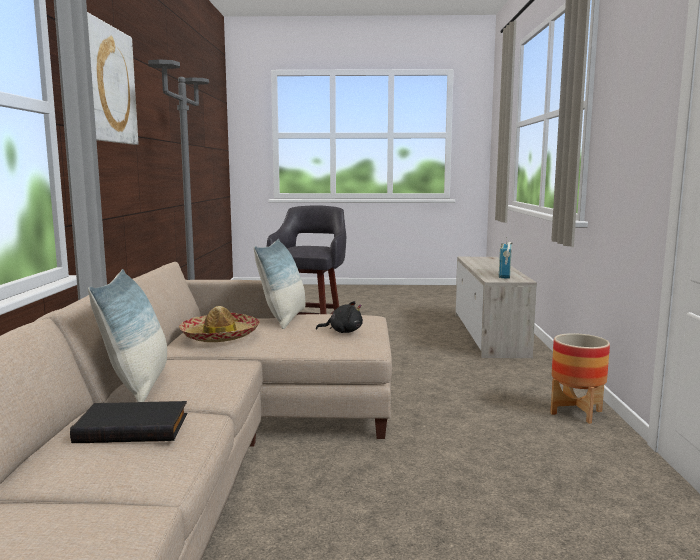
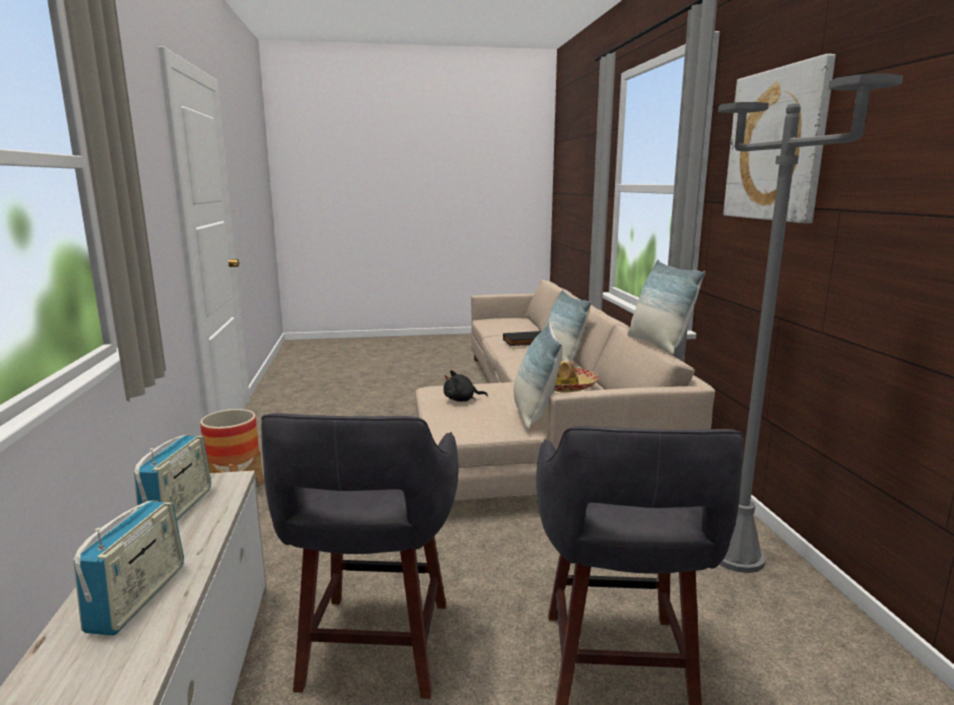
camera: 170 degrees right, 5 degrees up
none -> radio [73,500,184,636]
none -> grey stool [261,413,459,699]
none -> pillow [627,259,706,355]

